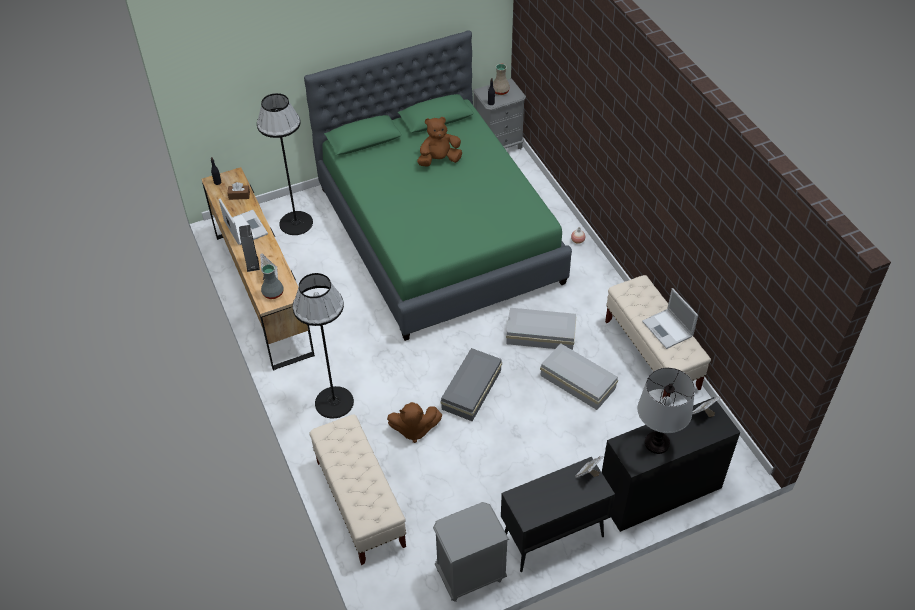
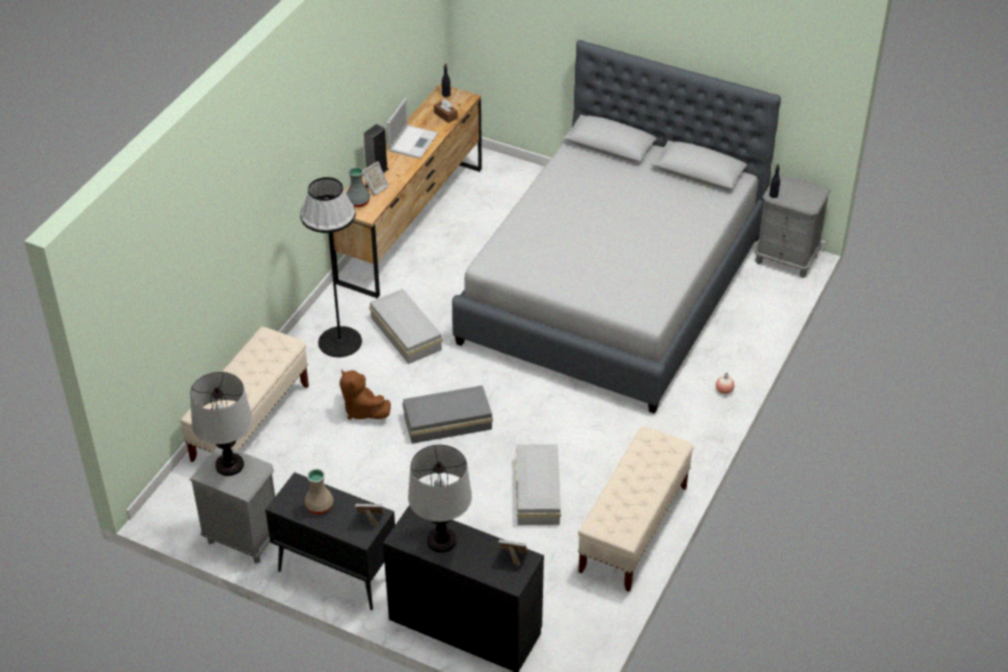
camera: 50 degrees right, 5 degrees down
black floor lamp [257,93,313,235] -> none
green bed [304,30,572,341] -> grey bed [452,40,781,414]
brown plush toy [417,117,462,167] -> none
beige vase [493,64,510,95] -> beige vase moved to [304,469,333,514]
white storage box [506,308,576,350] -> white storage box moved to [369,289,443,364]
laptop [642,288,698,349] -> none
none -> table lamp [190,372,253,476]

